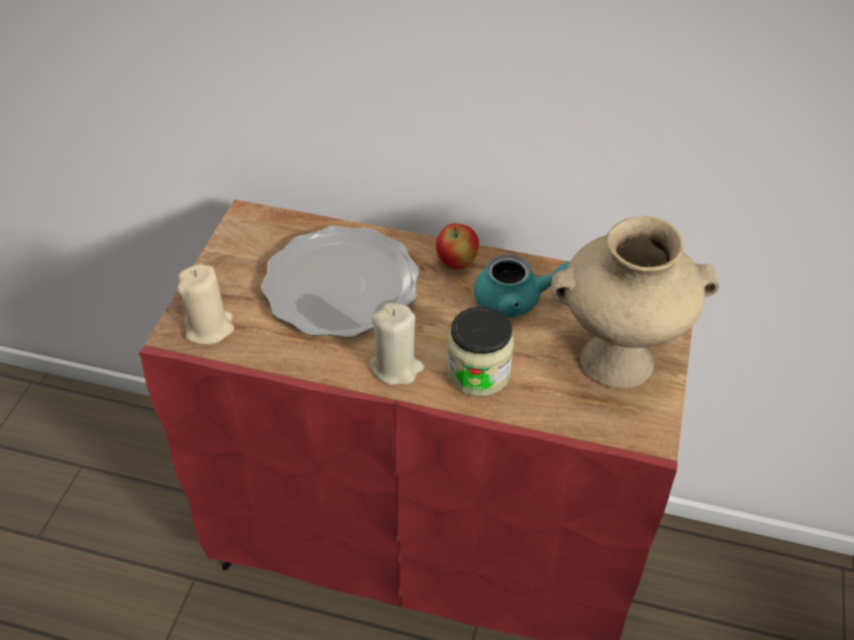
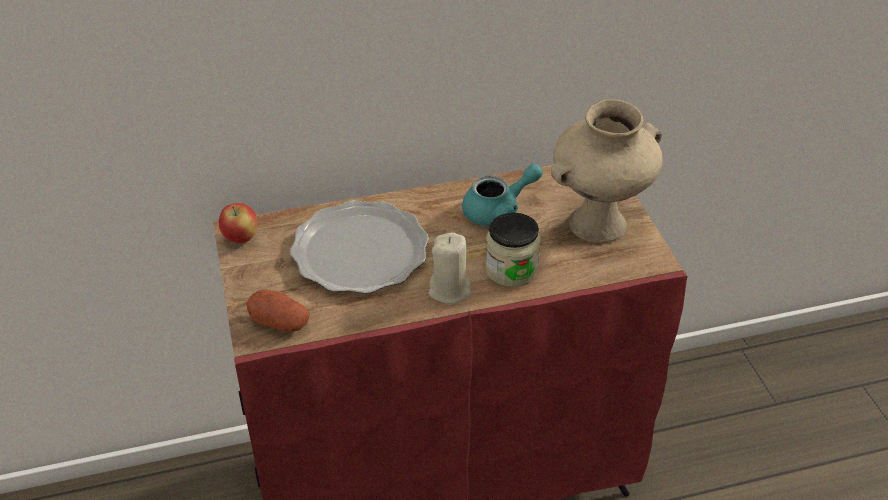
camera: 30 degrees left, 5 degrees down
beige candle [177,264,234,344] -> potato [246,290,310,332]
apple [436,223,479,270] -> apple moved to [219,203,257,243]

